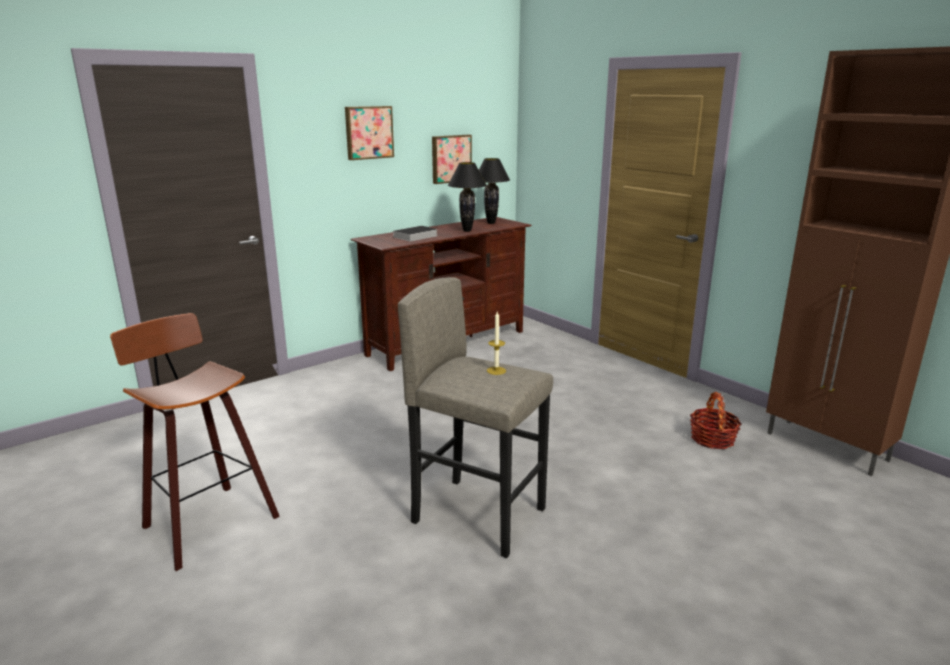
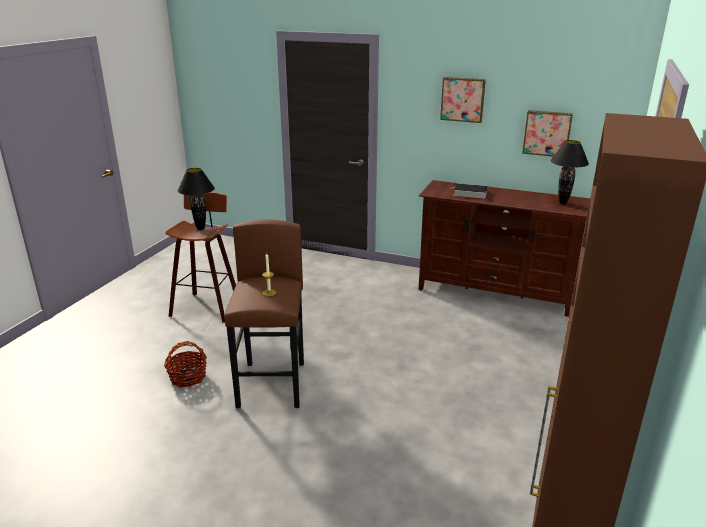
camera: 60 degrees right, 5 degrees up
grey stool [398,277,553,558] -> brown stool [224,219,304,408]
black table lamp [448,162,487,232] -> black table lamp moved to [178,168,215,230]
basket [690,392,742,449] -> basket moved to [164,341,206,388]

